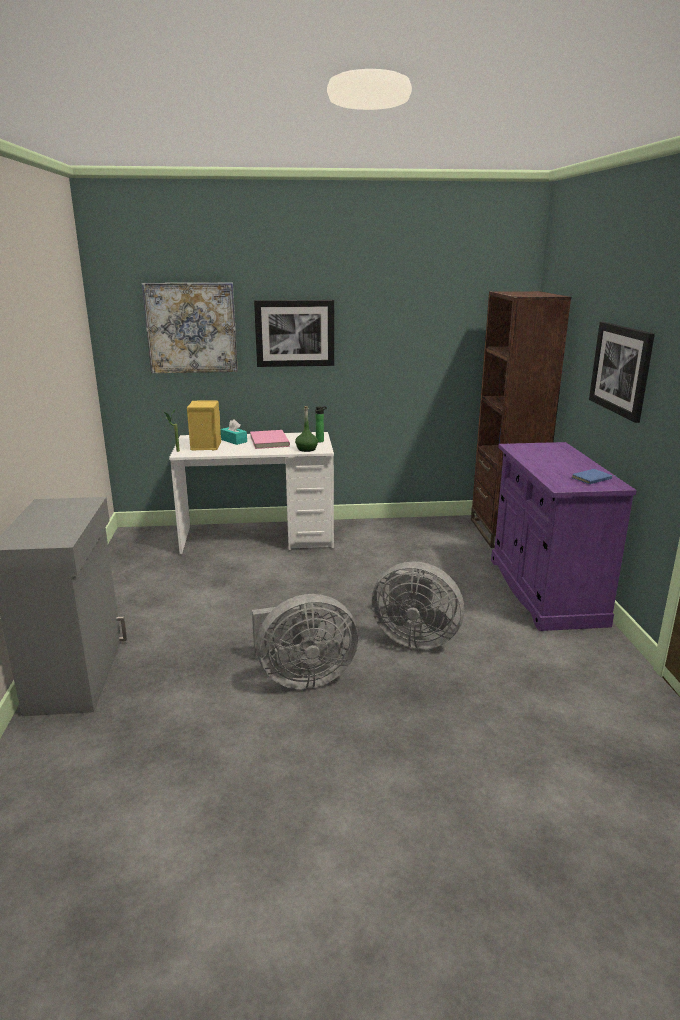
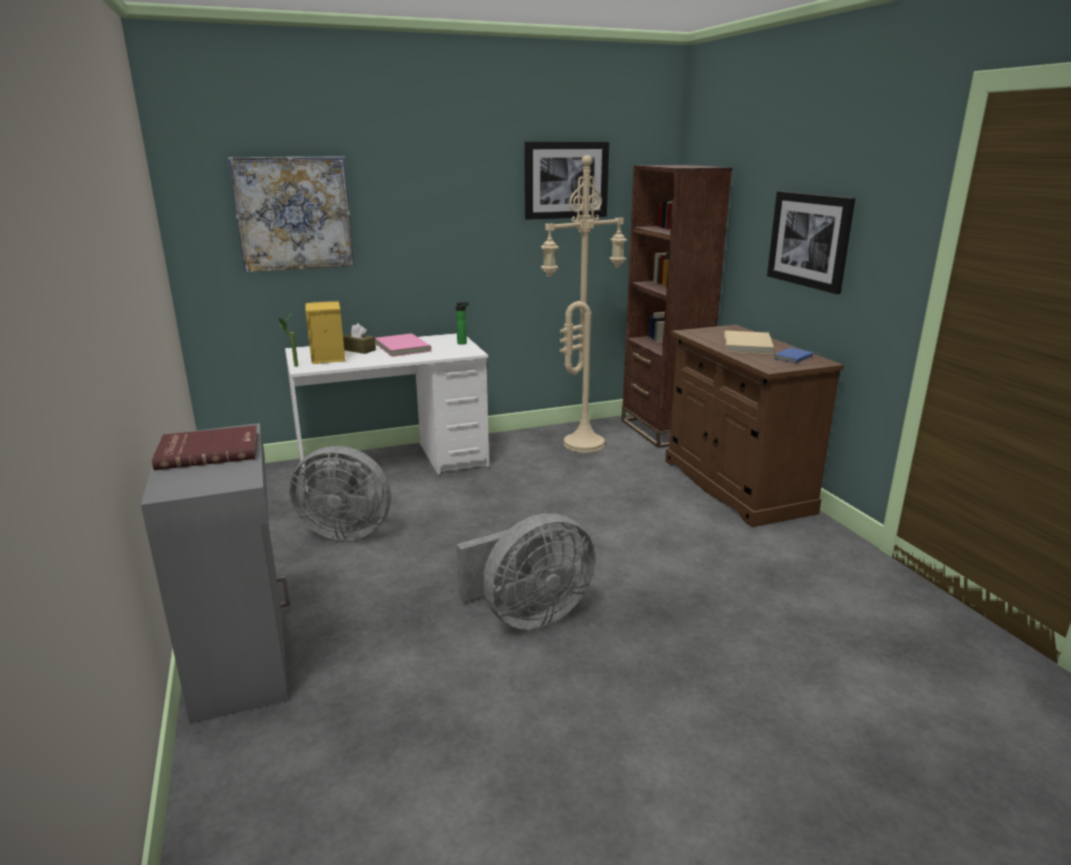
camera: 15 degrees left, 0 degrees up
turquoise tissue box [221,419,247,445] -> brown tissue box [343,323,376,354]
picture [254,300,334,367] -> picture moved to [525,141,609,220]
green bottle [295,406,318,452] -> none
grey fan [371,561,464,649] -> grey fan moved to [290,446,391,541]
purple cabinet [491,442,637,631] -> brown cabinet [665,325,844,527]
none -> red book [152,425,258,470]
none -> beige floor lamp [541,155,627,453]
none -> beige book [724,331,774,354]

